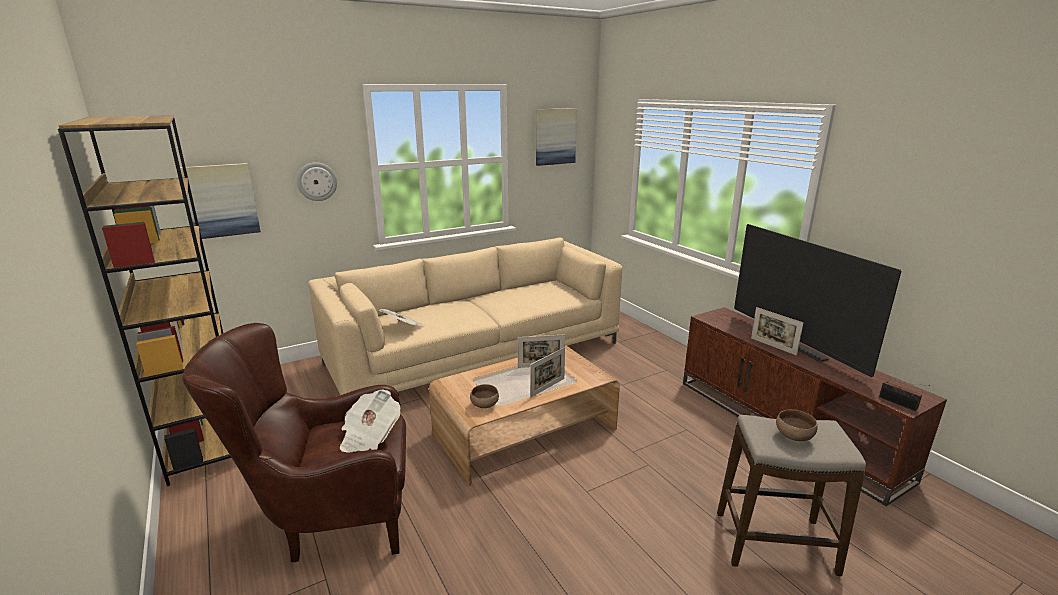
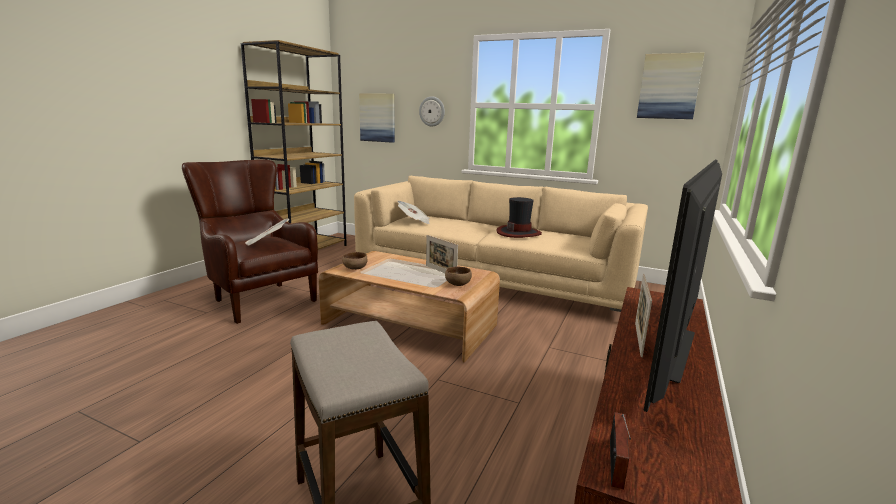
camera: 55 degrees right, 5 degrees down
picture frame [530,347,565,398] -> none
brown bowl [776,409,818,441] -> brown bowl moved to [445,266,472,286]
none -> hat [496,197,542,238]

